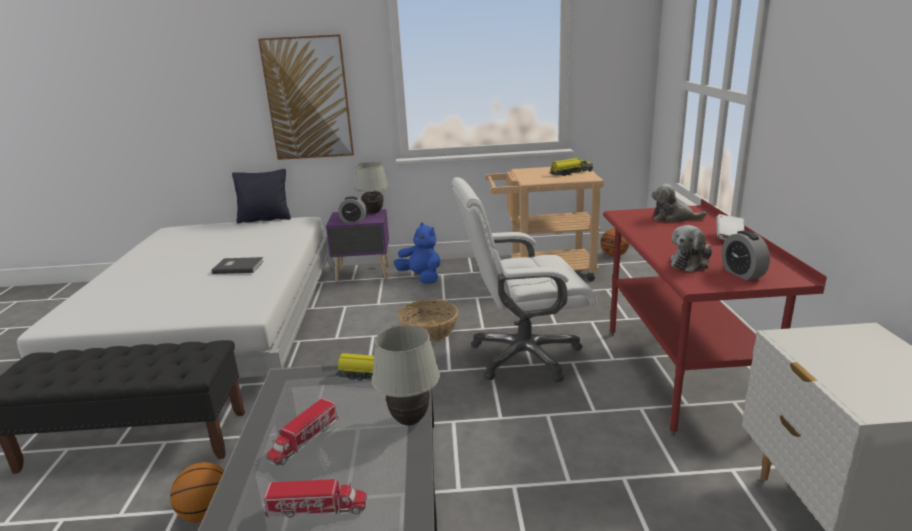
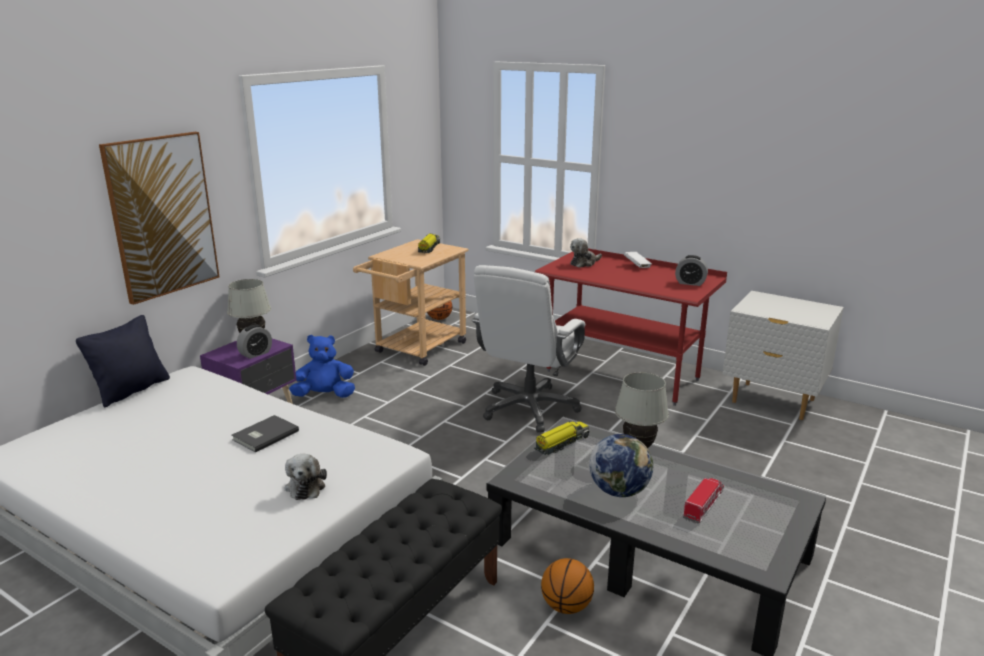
camera: 55 degrees left, 0 degrees up
toy truck [266,398,338,465] -> globe [589,434,653,497]
basket [398,299,458,342] -> none
plush toy [670,225,712,273] -> plush toy moved to [284,454,327,500]

